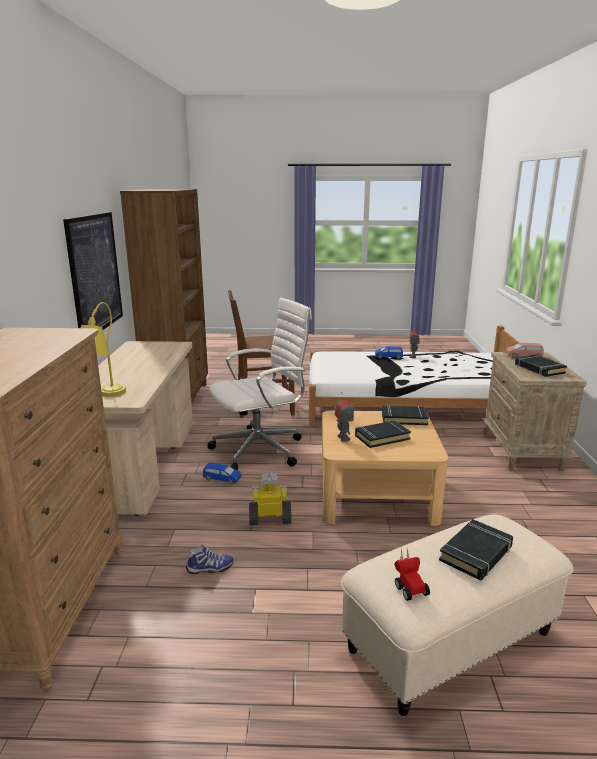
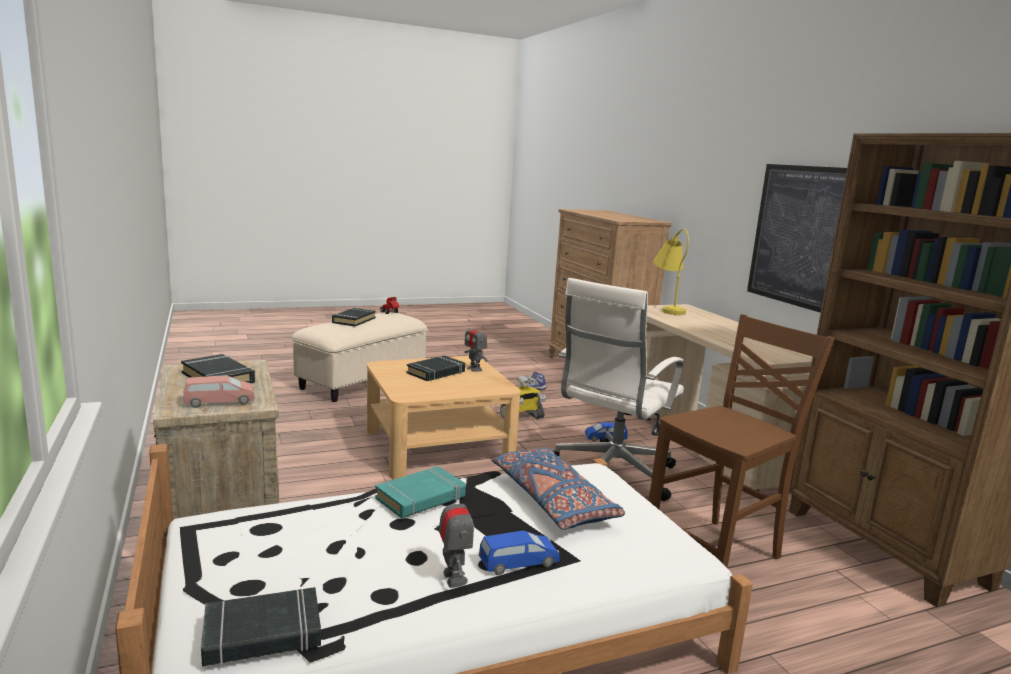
camera: 155 degrees right, 5 degrees down
black book [382,405,429,425] -> black book moved to [201,587,321,666]
none -> turquoise book [375,466,466,518]
none -> blue pillow [491,448,625,530]

